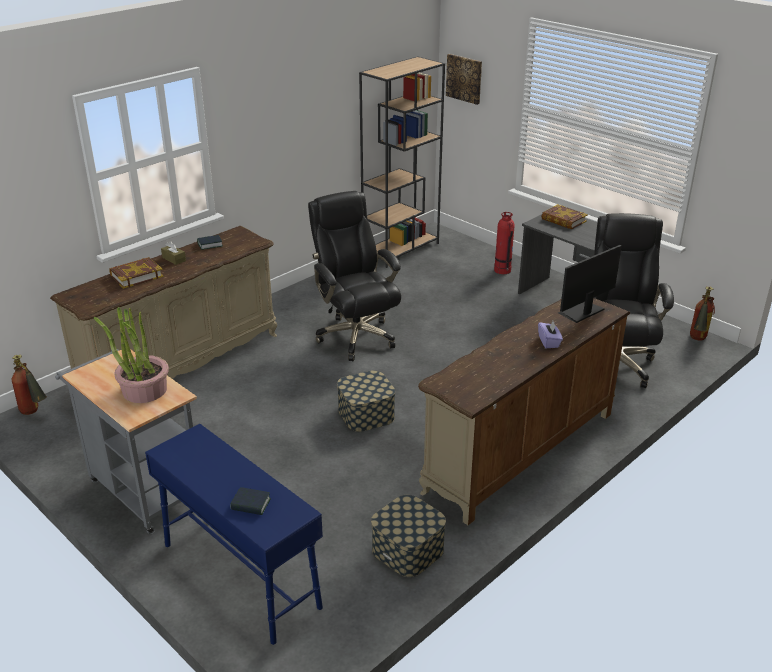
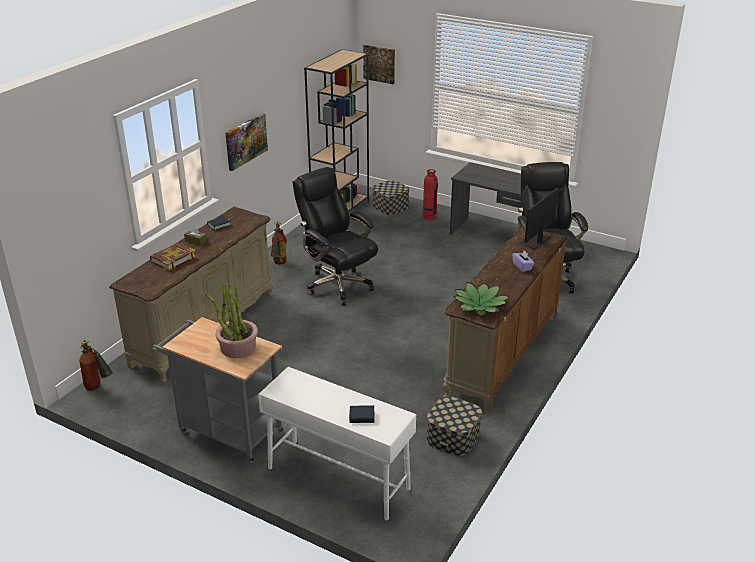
camera: 15 degrees left, 0 degrees up
blue console table [145,424,323,645] -> white console table [258,367,416,521]
storage box [337,370,395,432] -> storage box moved to [372,180,409,215]
book [541,204,588,229] -> none
fire extinguisher [690,286,715,341] -> fire extinguisher moved to [271,222,287,264]
none -> picture [225,113,268,171]
none -> potted plant [454,282,509,316]

